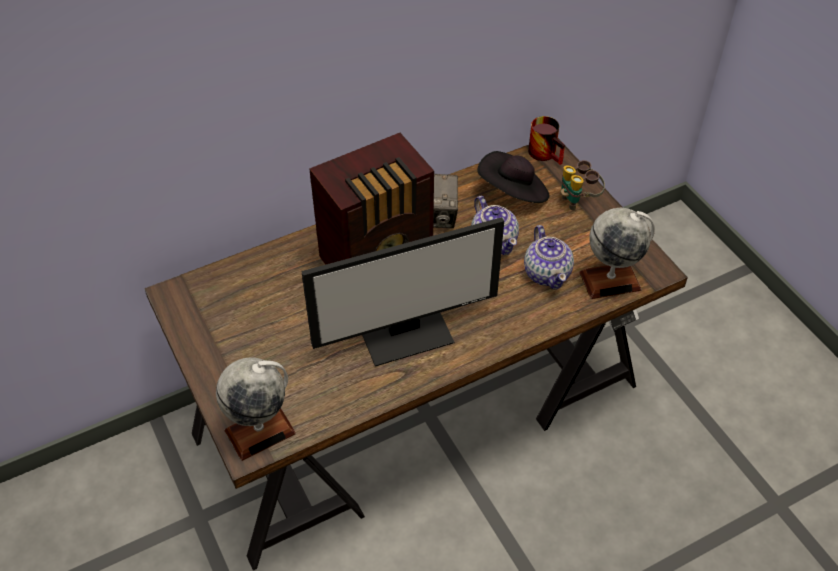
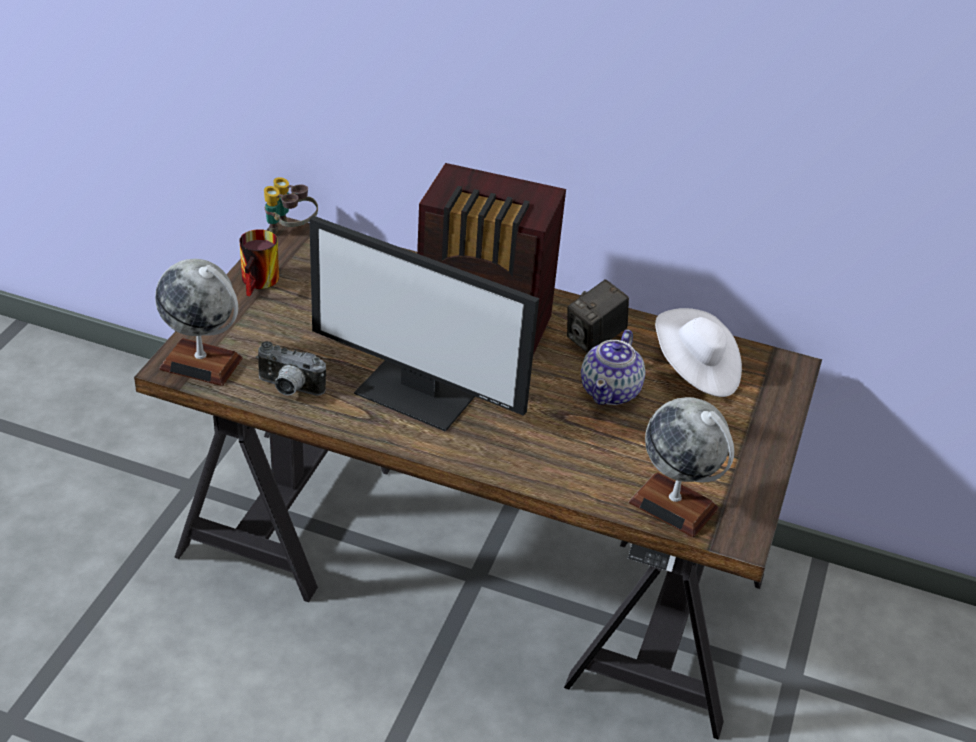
camera: 45 degrees right, 10 degrees down
black hat [477,151,549,203] -> white hat [655,308,742,397]
teapot [524,225,574,290] -> none
mug [528,116,565,165] -> mug moved to [239,229,279,296]
binoculars [560,160,605,211] -> binoculars moved to [264,177,318,234]
none -> camera [256,341,326,396]

